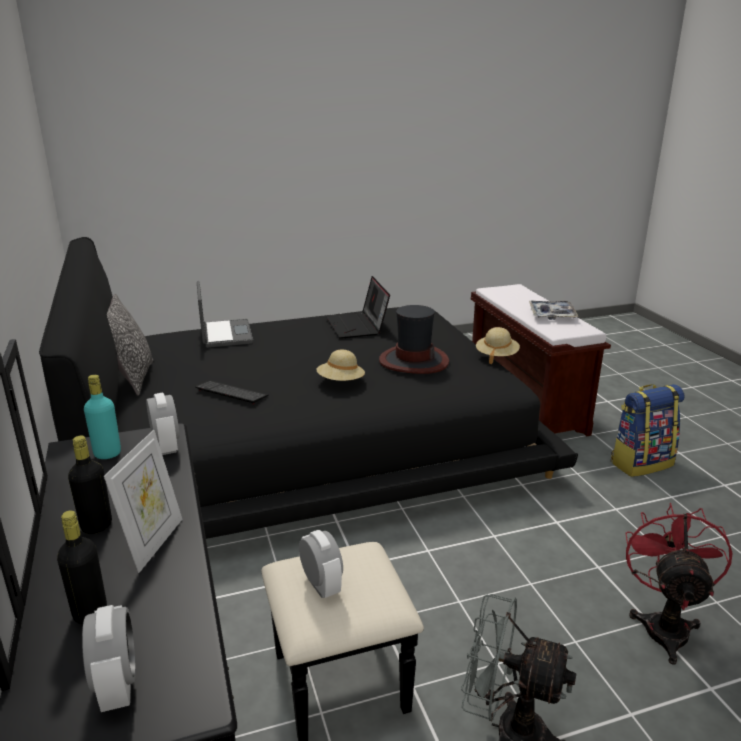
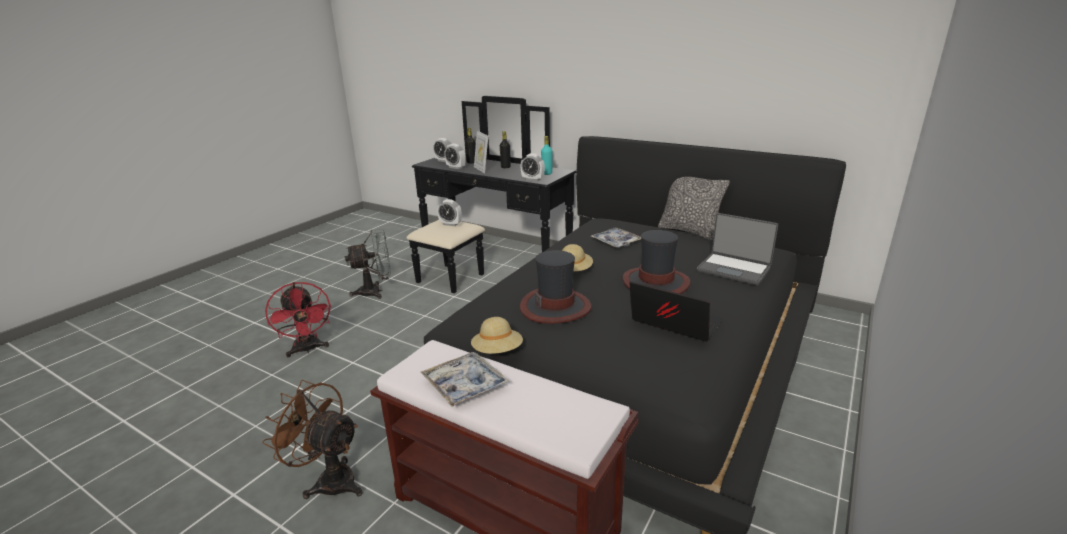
camera: 140 degrees right, 0 degrees up
keyboard [195,381,269,404] -> tray [591,228,641,248]
backpack [611,384,685,477] -> brown fan [263,380,362,499]
none -> alarm clock [445,144,465,169]
none -> hat [623,230,691,294]

